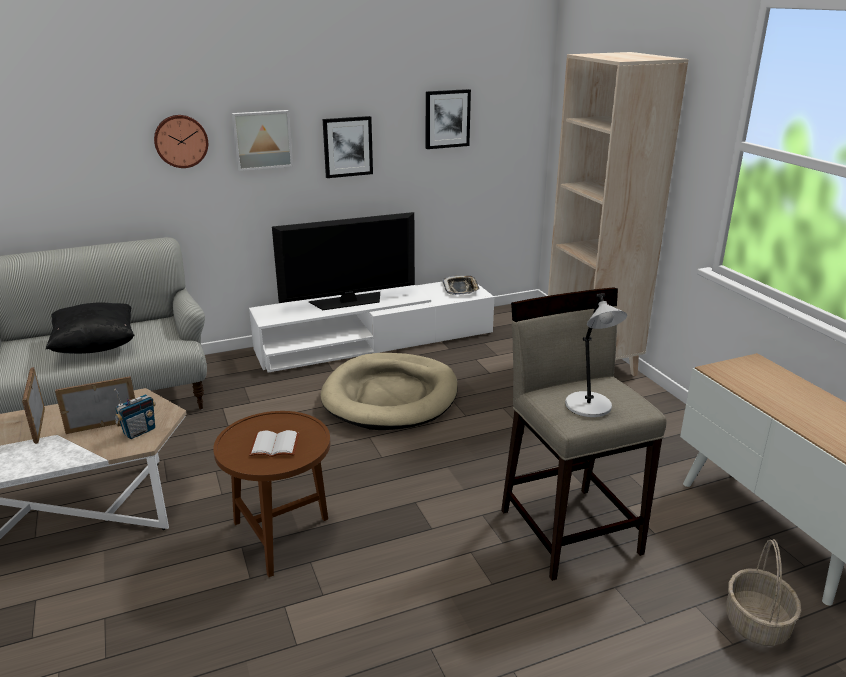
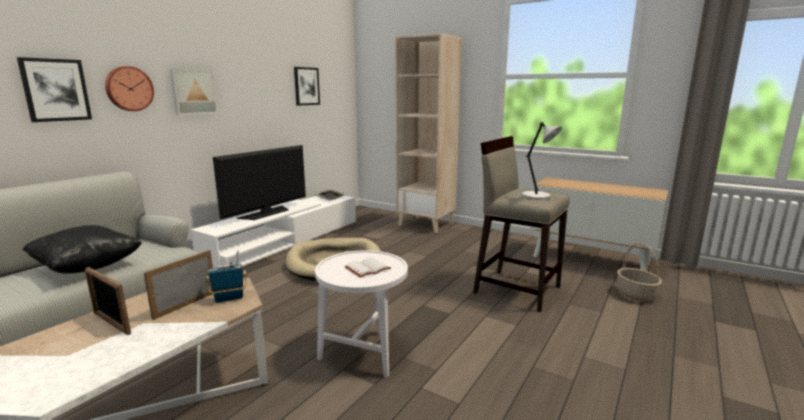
camera: 35 degrees left, 10 degrees down
radio [114,389,156,439] -> radio turned 120 degrees counterclockwise [206,250,247,302]
brown side table [213,411,330,577] -> white side table [315,250,408,378]
picture [323,116,373,178] -> picture moved to [17,57,92,122]

